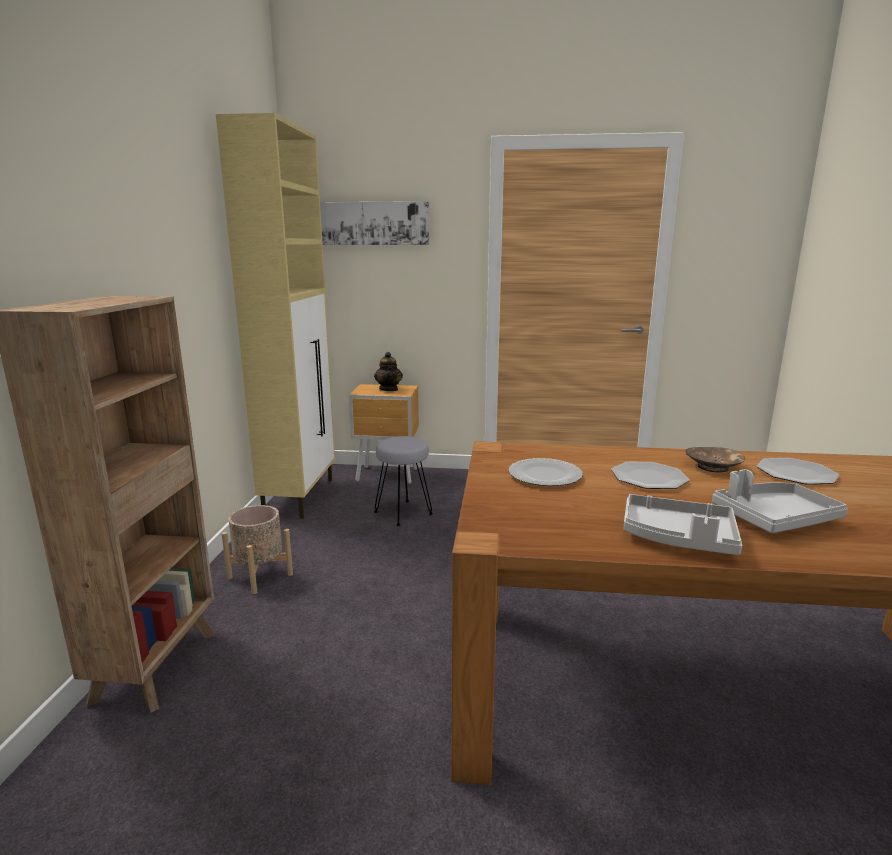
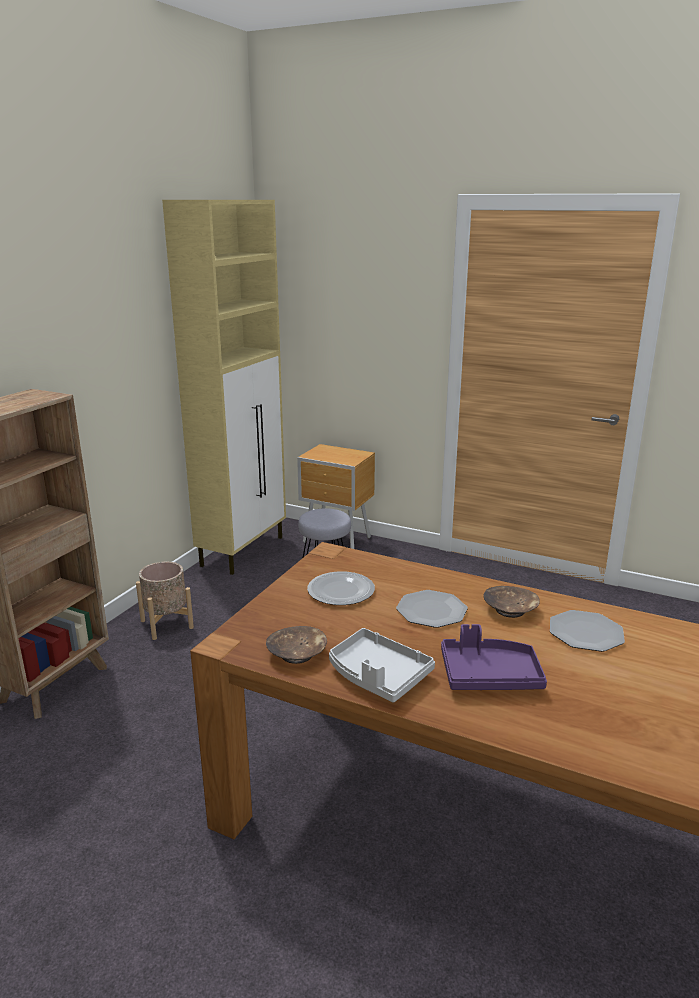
camera: 20 degrees right, 5 degrees up
picture [320,201,429,245] -> none
teapot [374,352,403,391] -> none
grey tray [712,469,848,533] -> purple tray [441,624,547,690]
none -> brown bowl [266,626,327,664]

